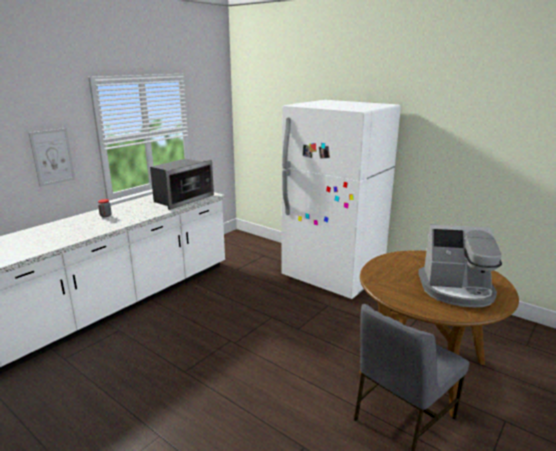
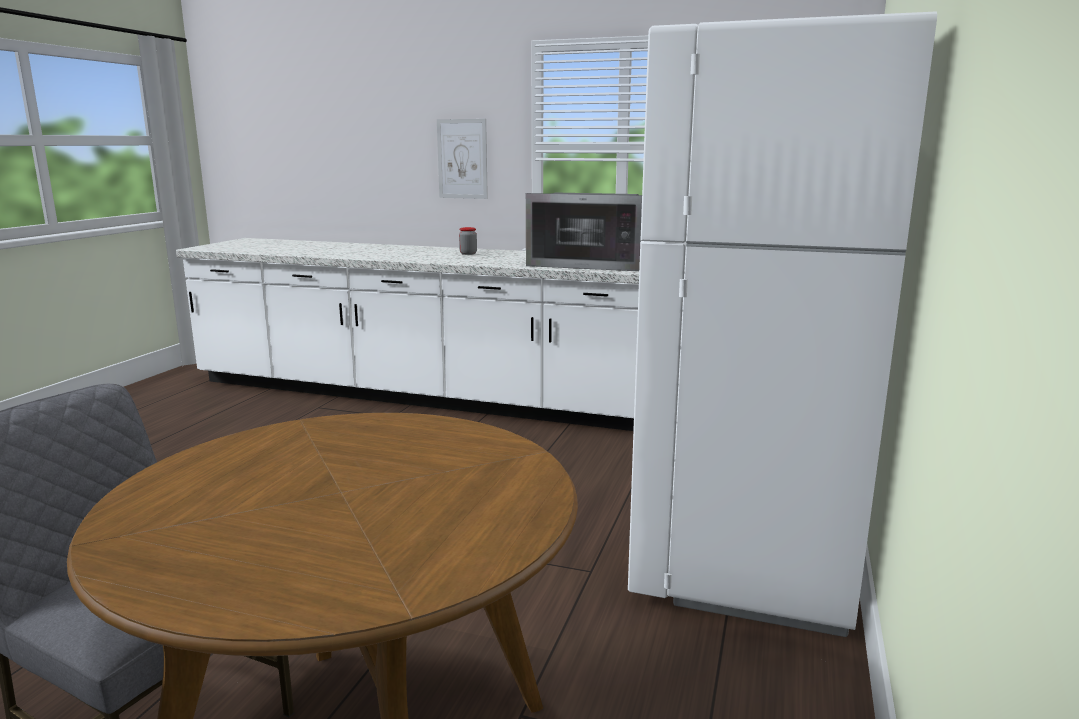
camera: 70 degrees right, 5 degrees down
coffee machine [418,225,502,307] -> none

